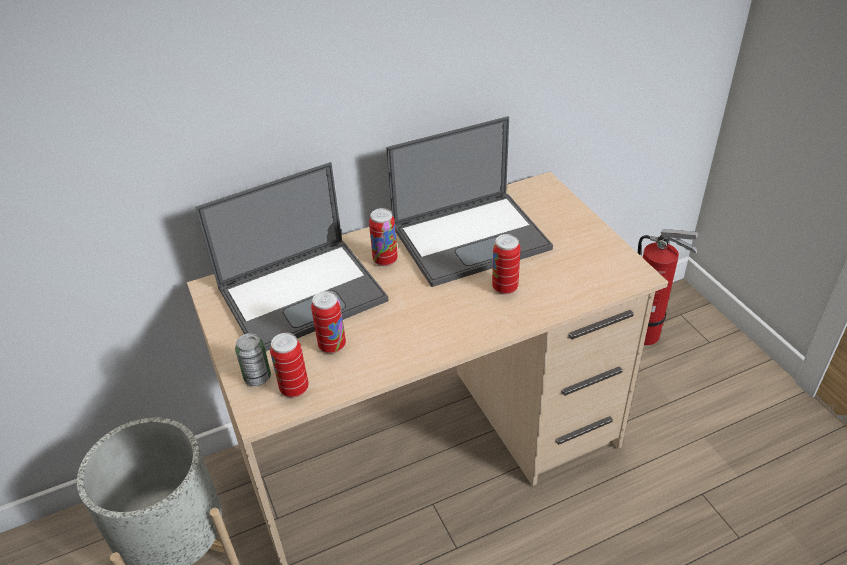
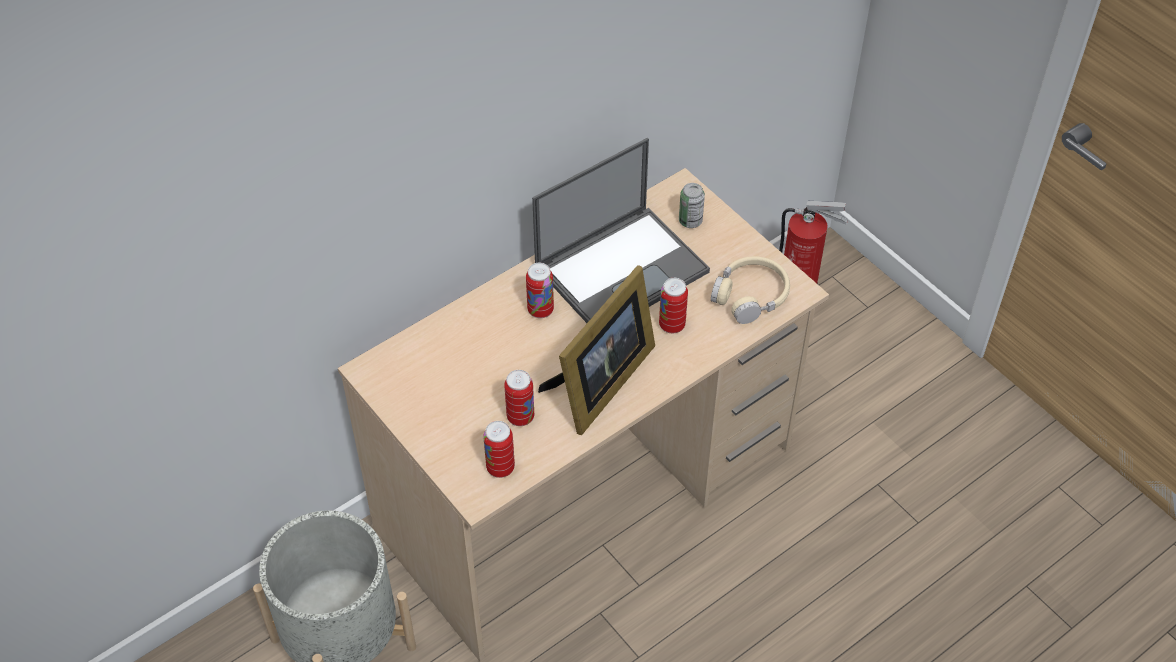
camera: 15 degrees left, 10 degrees up
laptop [195,162,389,351] -> none
can [235,333,271,386] -> can moved to [679,183,705,228]
none -> picture frame [538,265,655,435]
none -> beige headphones [711,256,790,324]

